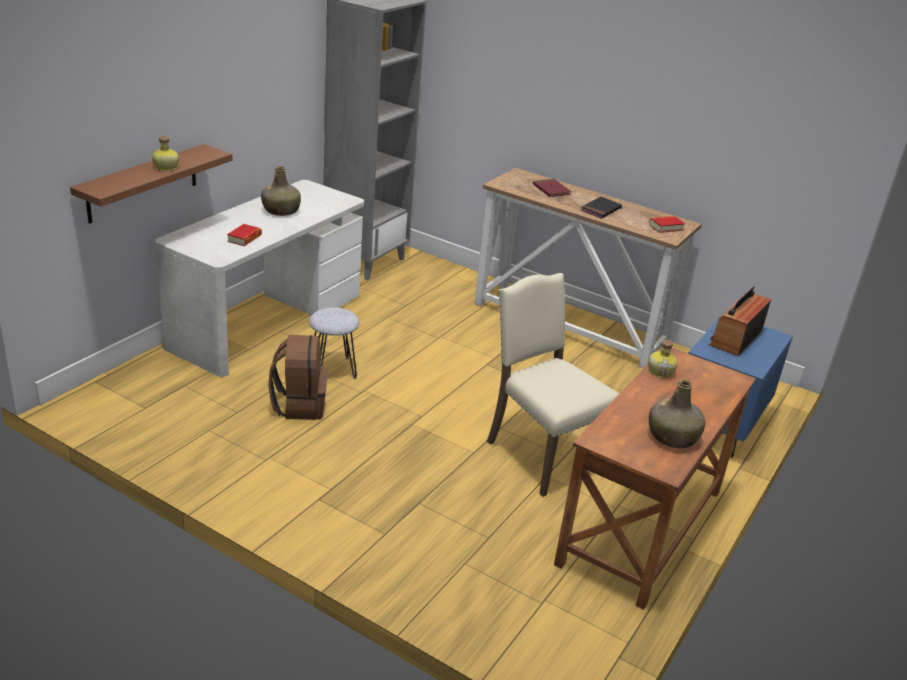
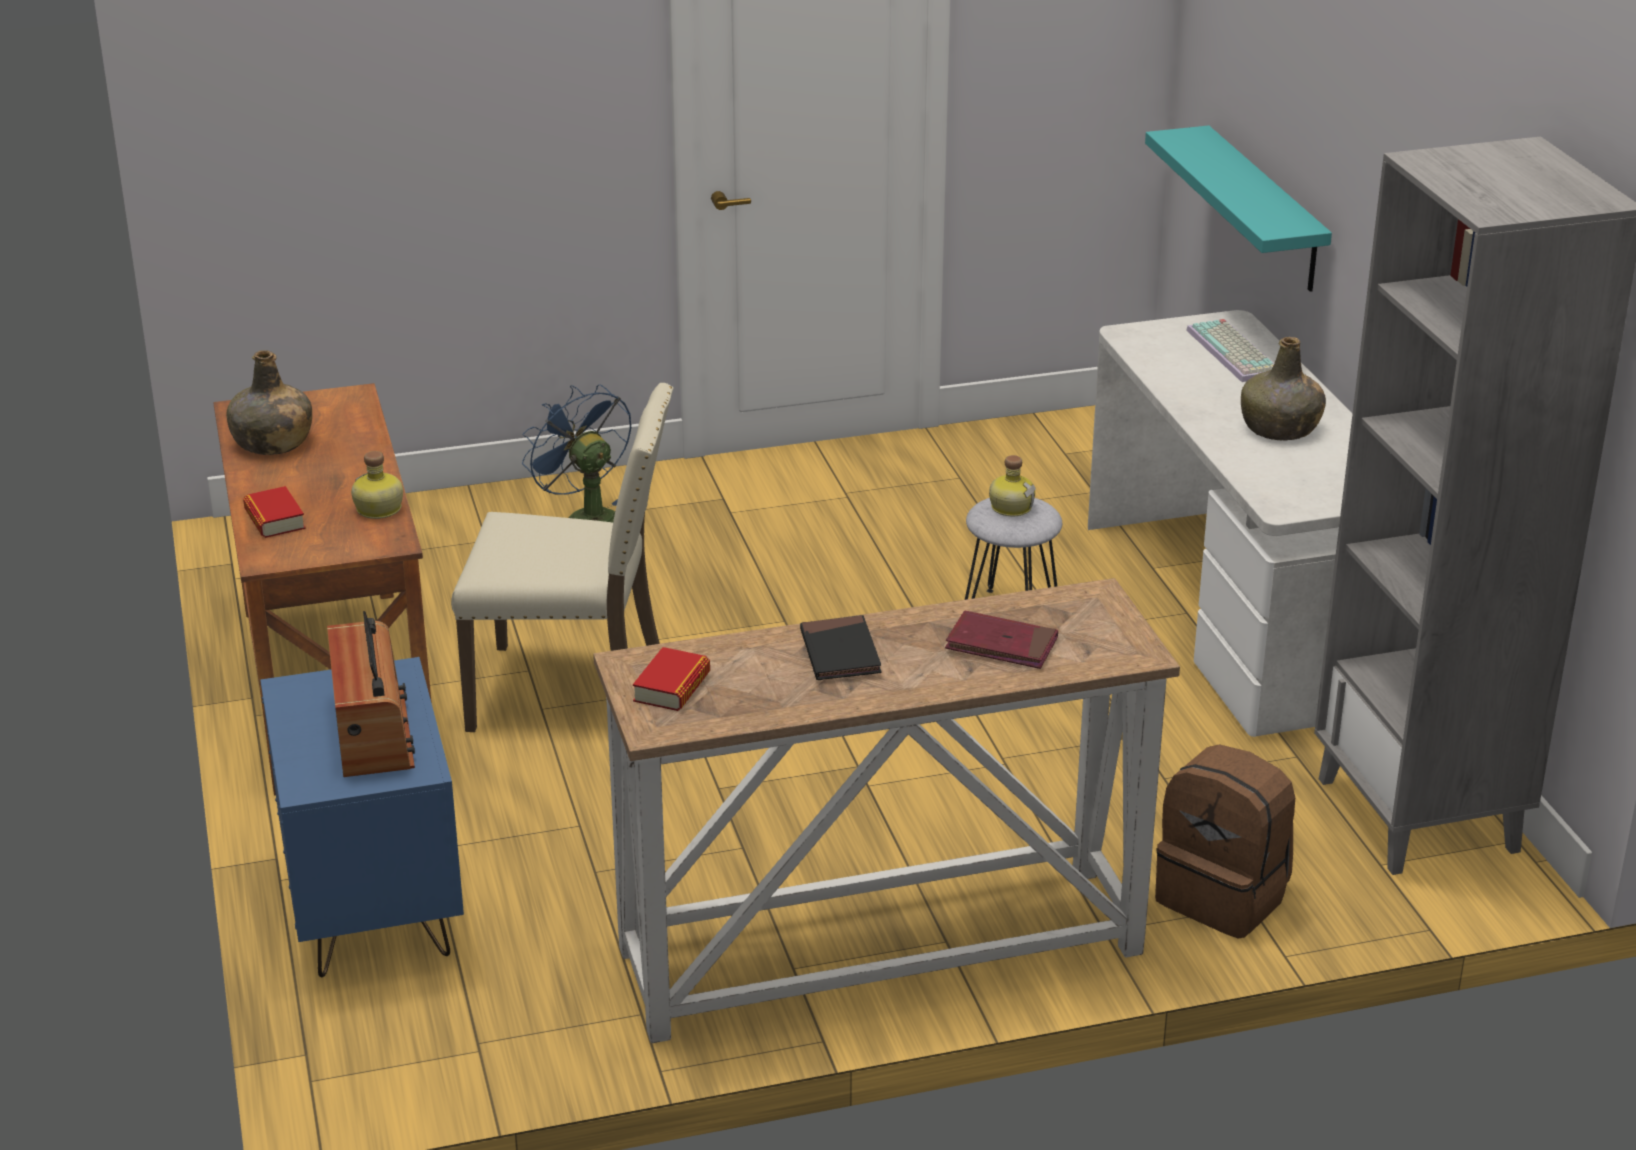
camera: 135 degrees right, 0 degrees up
brown shelf [70,144,232,224] -> turquoise shelf [1145,125,1332,292]
bottle [152,136,179,171] -> bottle moved to [989,455,1036,516]
book [227,224,262,246] -> book moved to [243,486,306,538]
brown backpack [268,335,328,420] -> brown backpack moved to [1155,744,1295,938]
none -> blue fan [522,384,631,523]
none -> keyboard [1186,319,1274,382]

